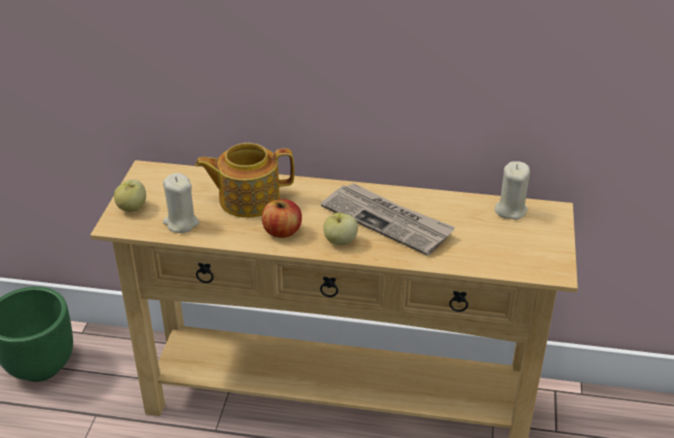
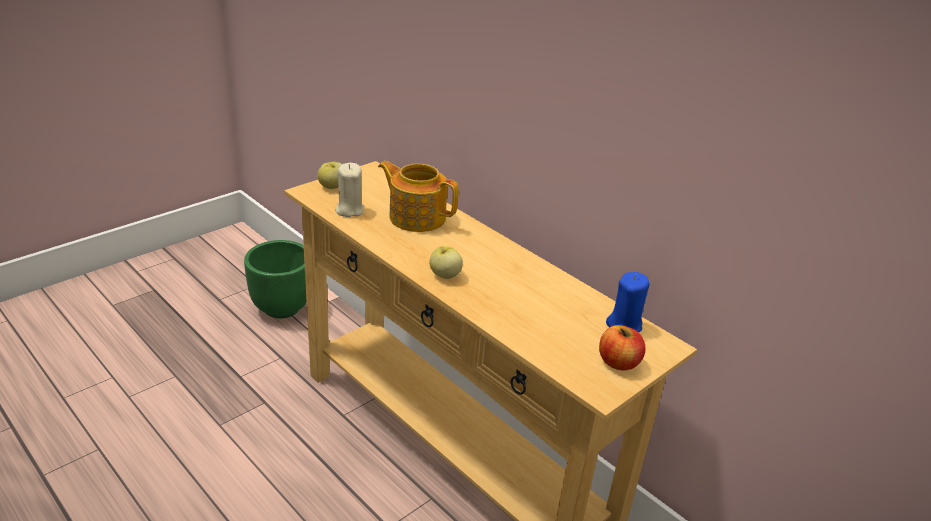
camera: 35 degrees right, 5 degrees down
apple [262,199,302,238] -> apple moved to [599,325,645,370]
newspaper [321,183,455,256] -> none
beige candle [495,161,530,220] -> blue candle [606,272,650,332]

